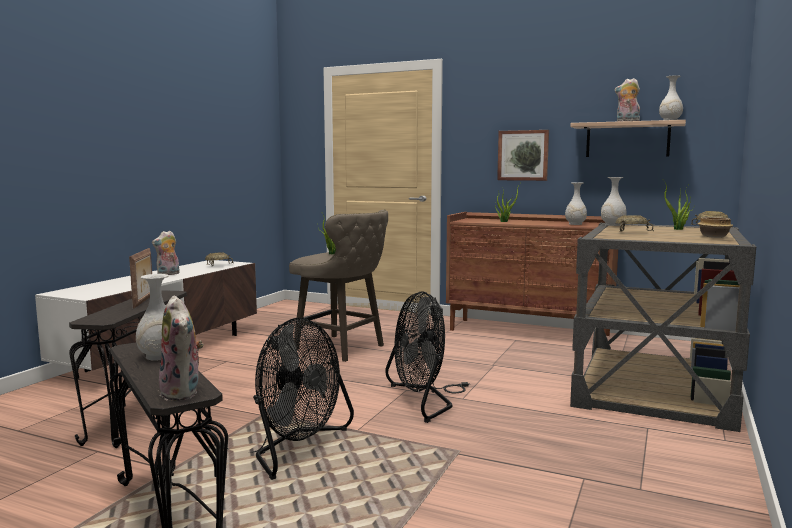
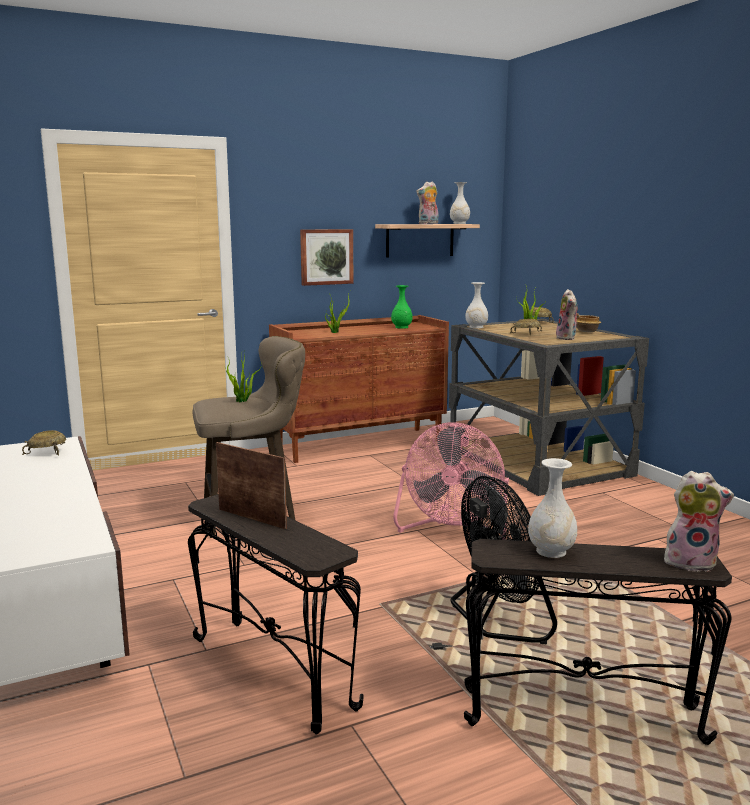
camera: 50 degrees left, 5 degrees up
plush toy [152,231,180,275] -> plush toy moved to [556,289,580,340]
black fan [385,291,470,423] -> pink fan [393,422,509,540]
white vase [565,182,587,225] -> green vase [391,285,413,329]

